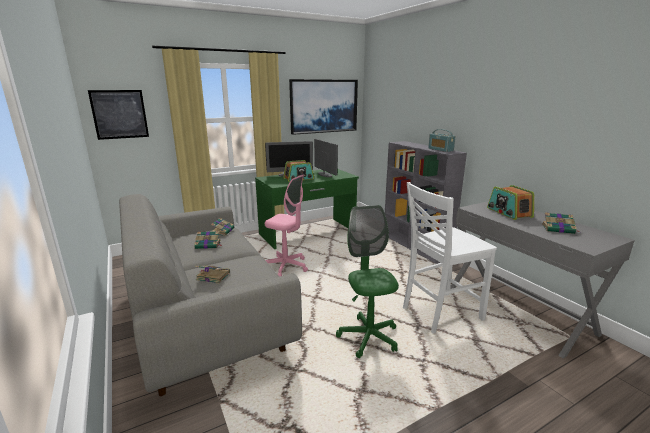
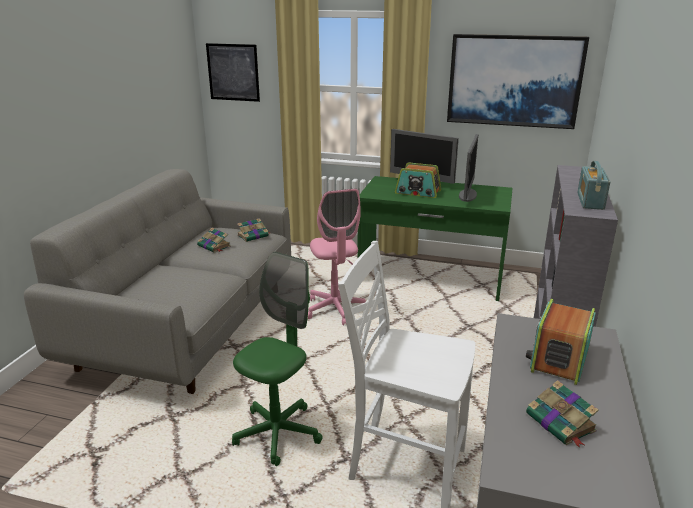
camera: 45 degrees right, 5 degrees up
book [195,266,230,283] -> none

